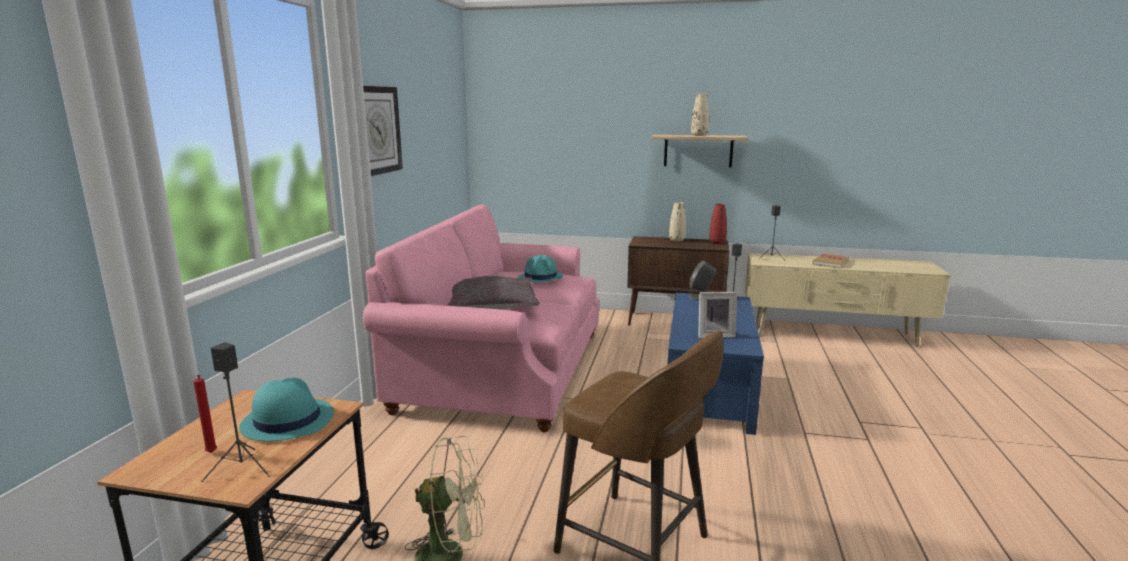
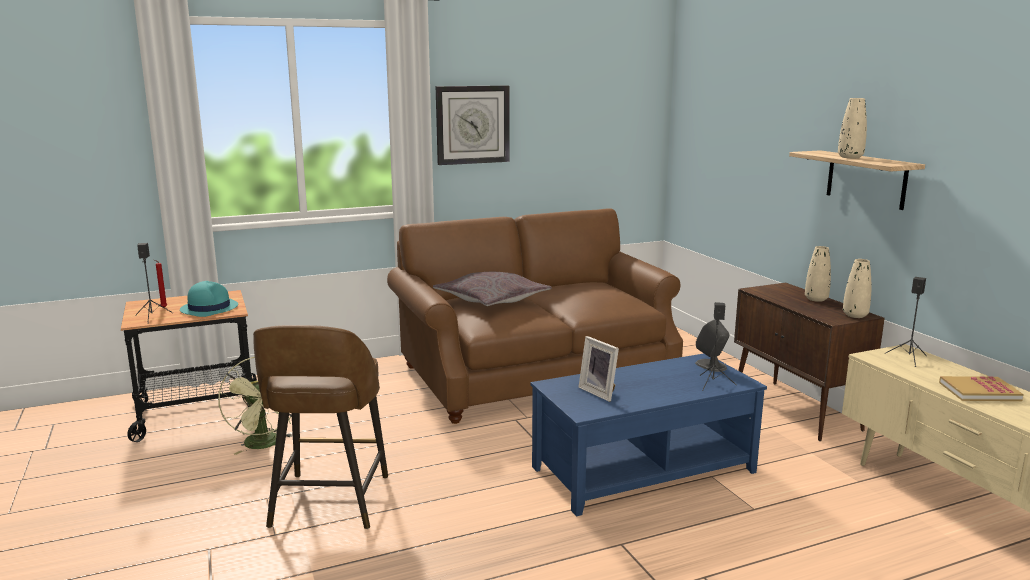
camera: 55 degrees right, 0 degrees up
pink sofa [363,205,599,432] -> brown sofa [387,208,683,424]
turquoise hat [518,255,563,283] -> none
red vase [709,204,727,244] -> beige vase [843,259,871,318]

